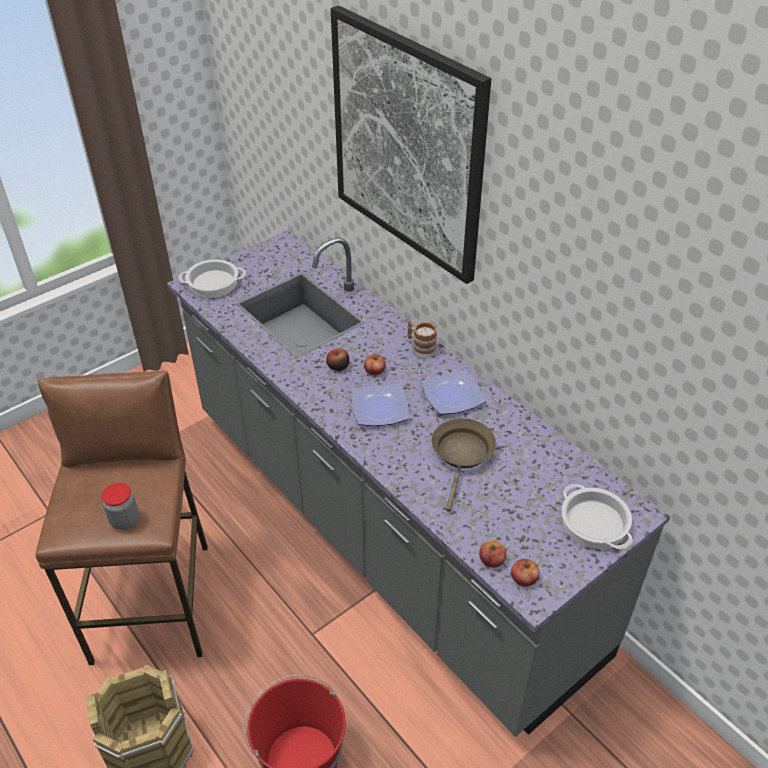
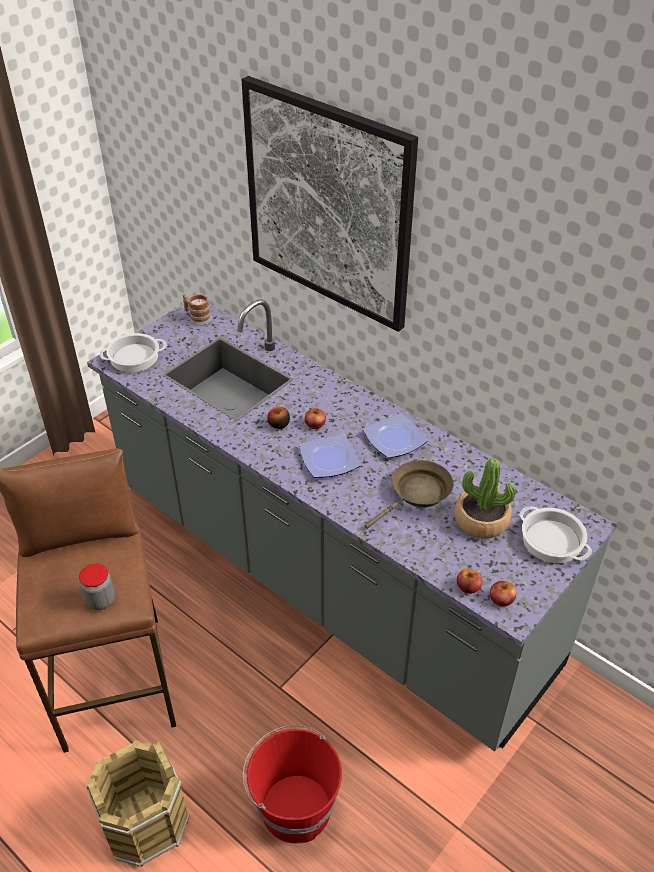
camera: 10 degrees left, 0 degrees up
mug [407,320,437,358] -> mug moved to [183,294,212,326]
brown frying pan [431,418,496,512] -> brown frying pan turned 45 degrees clockwise [364,460,454,529]
none -> potted plant [454,458,516,539]

